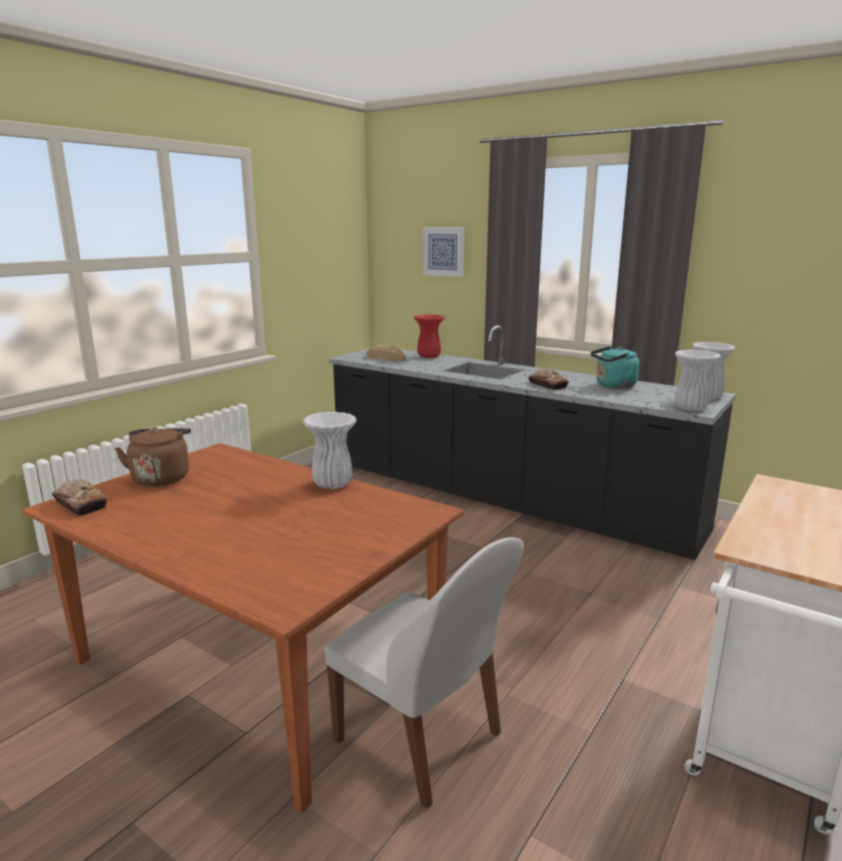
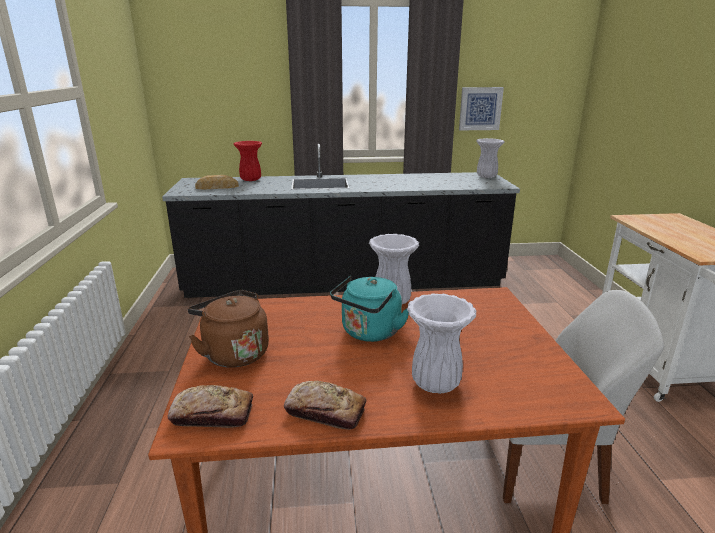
camera: 40 degrees left, 5 degrees up
picture [423,227,464,277] -> picture moved to [459,87,504,130]
bread [528,369,569,390] -> bread moved to [284,381,366,430]
turquoise kettle [591,346,639,389] -> turquoise kettle moved to [330,276,409,342]
white vase [674,350,721,411] -> white vase moved to [407,293,476,394]

